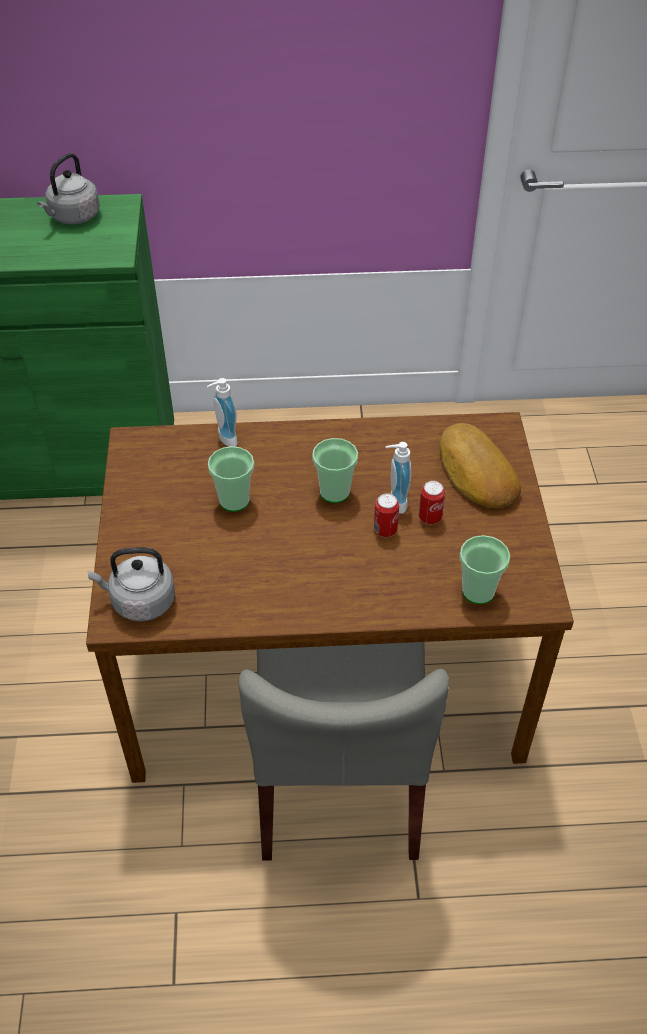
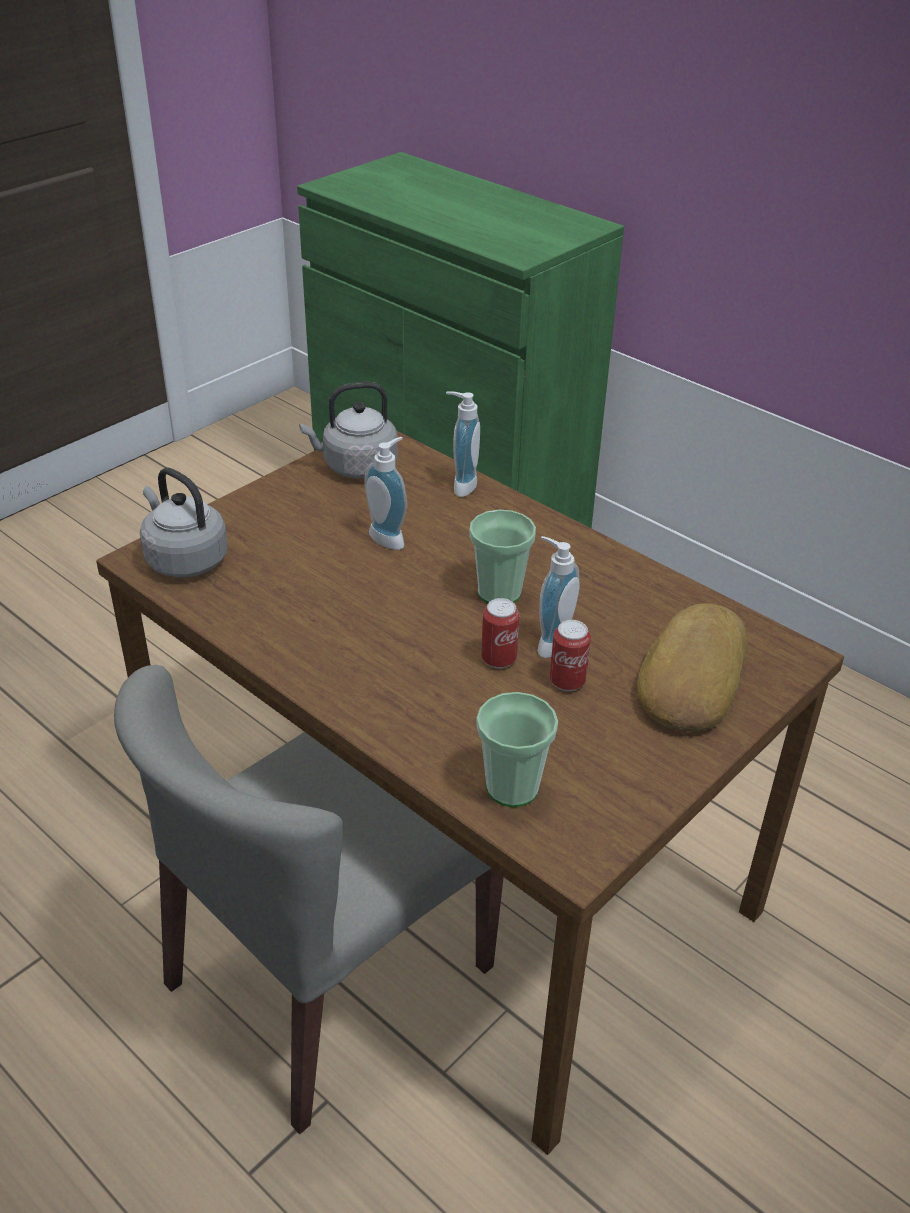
camera: 45 degrees right, 10 degrees down
grey kettle [37,153,100,225] -> grey kettle moved to [299,382,398,479]
cup [208,446,254,512] -> soap dispenser [364,437,407,550]

